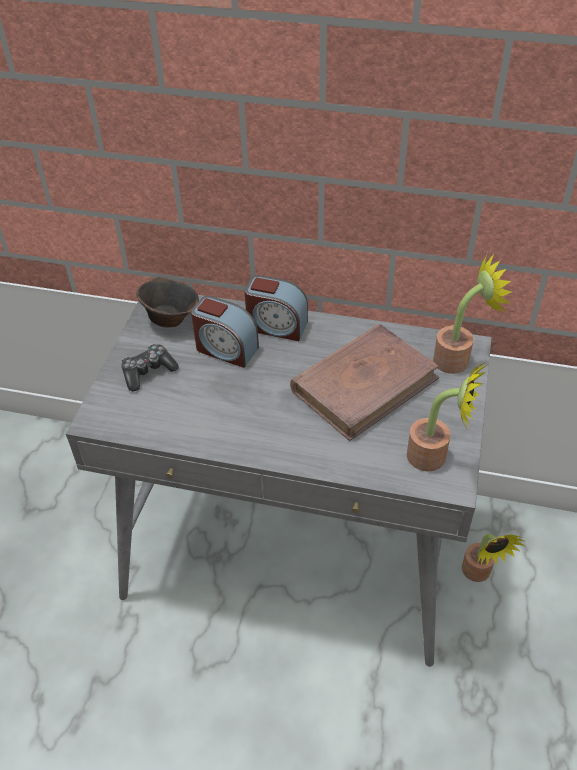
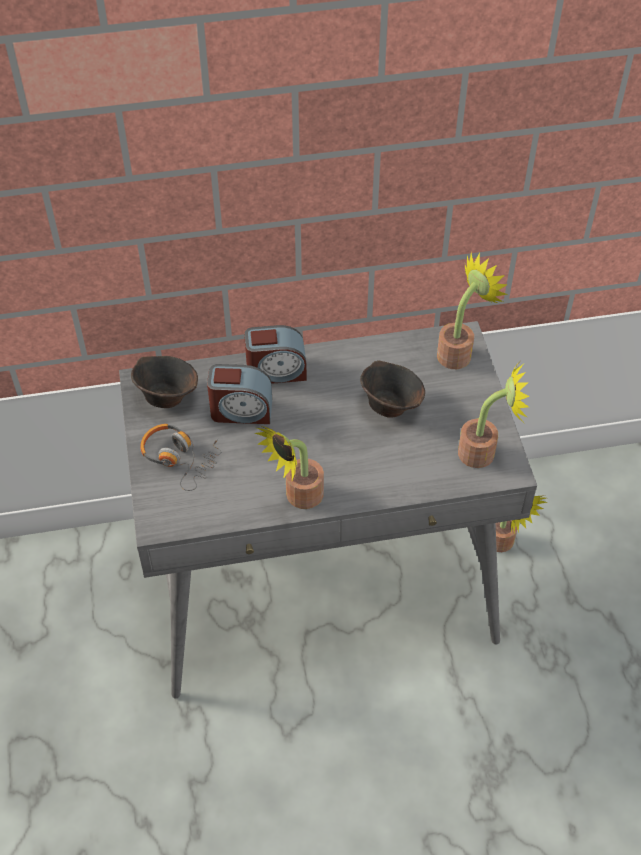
camera: 25 degrees left, 5 degrees up
game controller [121,344,179,391] -> headphones [140,424,221,491]
brown book [290,324,439,441] -> brown bowl [360,360,425,418]
none -> potted plant [254,426,324,509]

